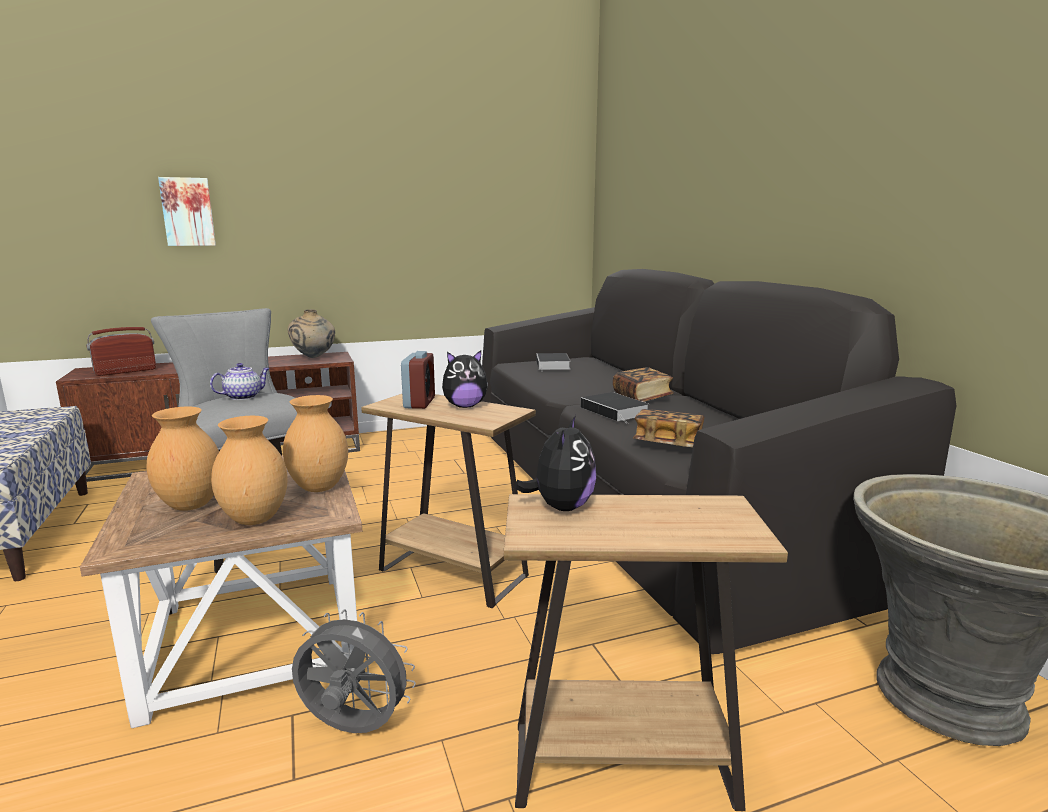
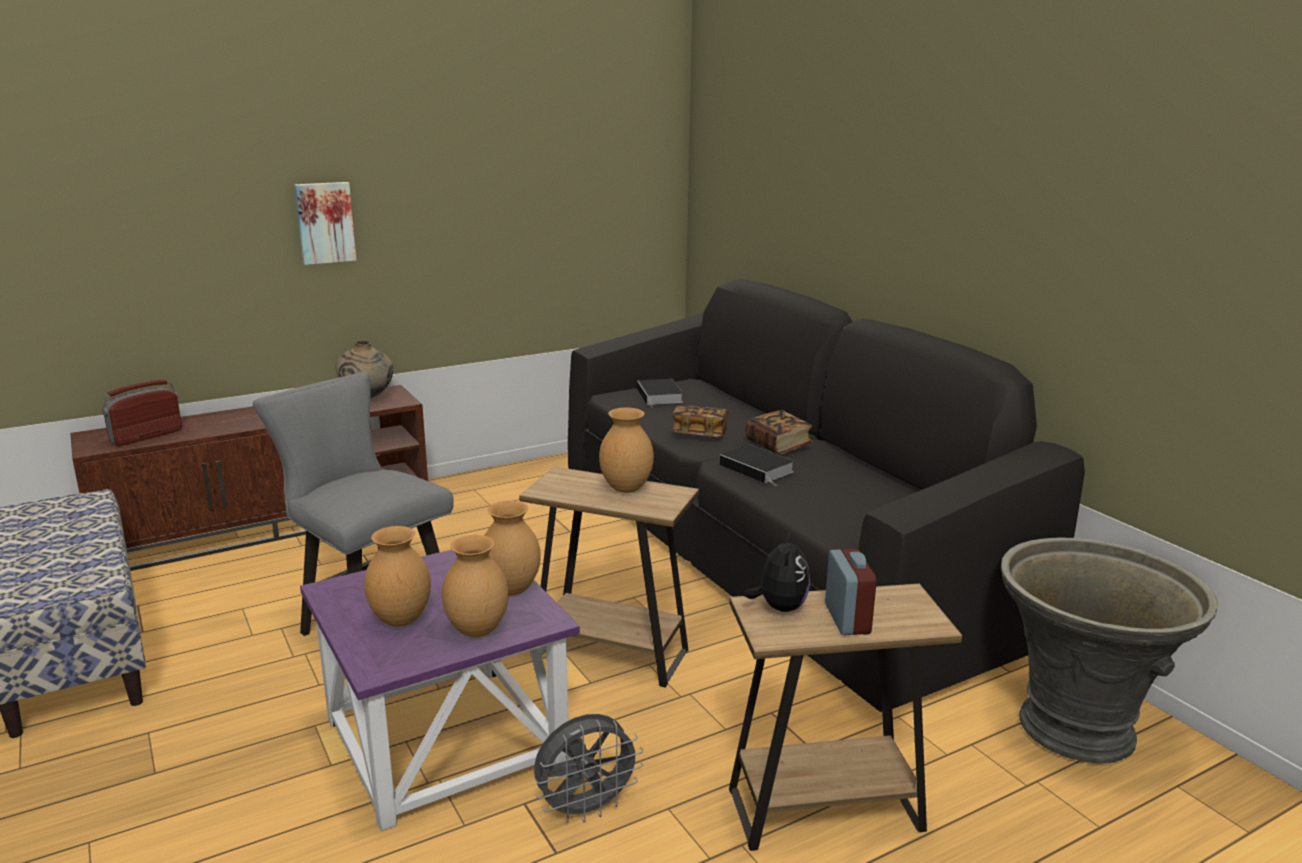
camera: 10 degrees left, 5 degrees up
brown side table [80,456,362,728] -> purple side table [300,550,580,831]
picture [158,177,216,246] -> picture moved to [294,182,357,265]
teapot [210,363,270,400] -> none
grey fan [292,609,416,733] -> grey fan turned 150 degrees clockwise [534,714,643,823]
alarm clock [401,351,435,409] -> alarm clock moved to [825,549,877,635]
plush toy [442,350,488,408] -> brown vase [599,408,654,493]
book [633,409,705,448] -> book moved to [671,405,728,437]

